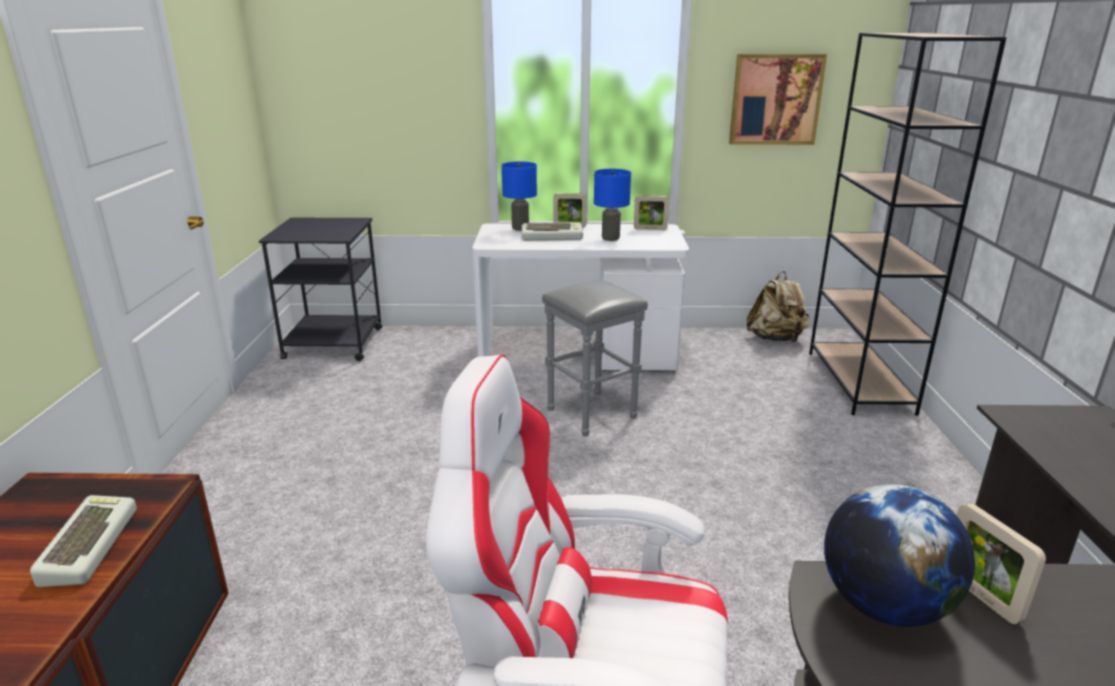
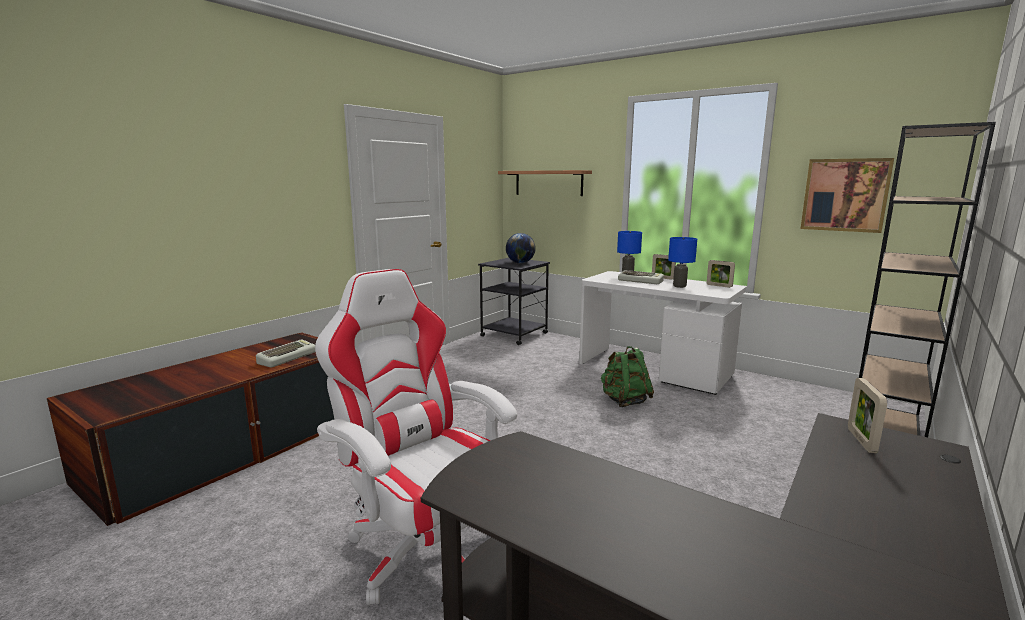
camera: 35 degrees right, 10 degrees down
grey stool [542,281,648,436] -> green backpack [601,346,654,407]
beige backpack [747,271,810,342] -> none
globe [824,484,975,627] -> globe moved to [506,233,536,263]
picture frame [957,503,1046,624] -> picture frame moved to [848,378,887,453]
none -> shelf [498,170,592,196]

